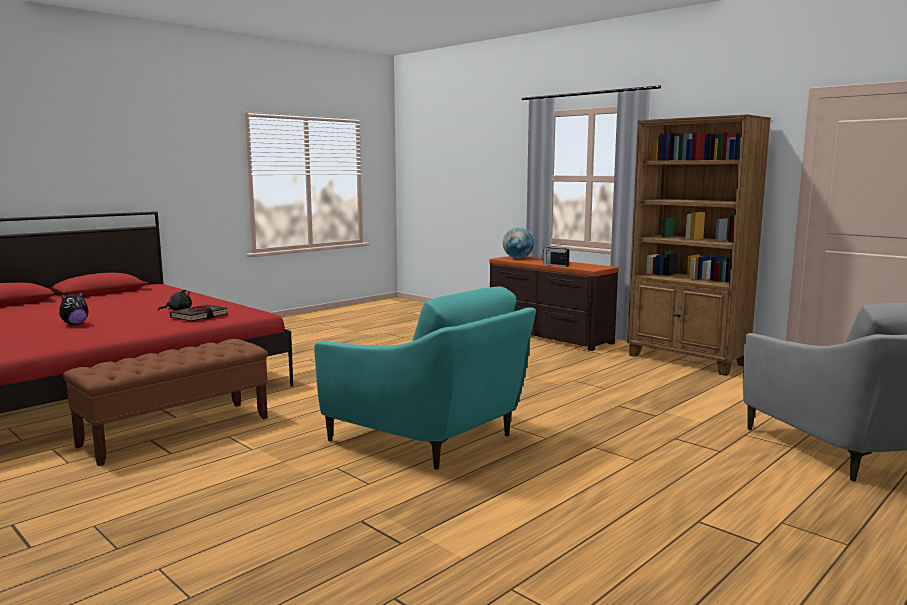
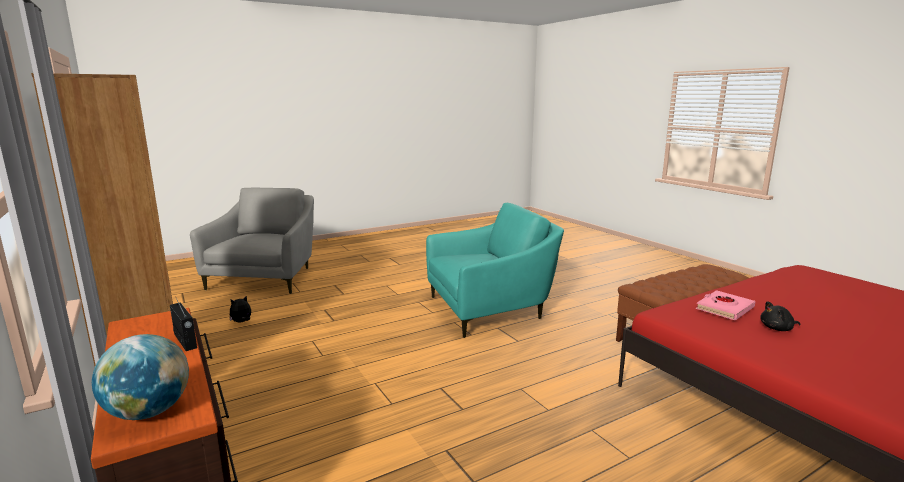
camera: 165 degrees left, 5 degrees up
plush toy [59,290,89,325] -> plush toy moved to [230,295,251,323]
black book [169,305,228,322] -> pink book [696,290,755,320]
turquoise armchair [314,287,536,470] -> turquoise armchair turned 105 degrees clockwise [426,203,564,338]

